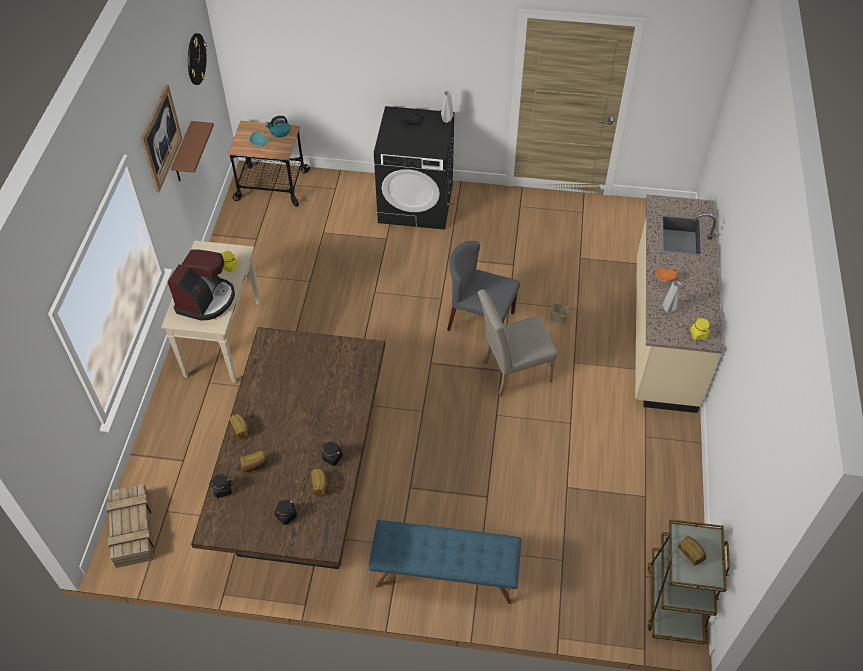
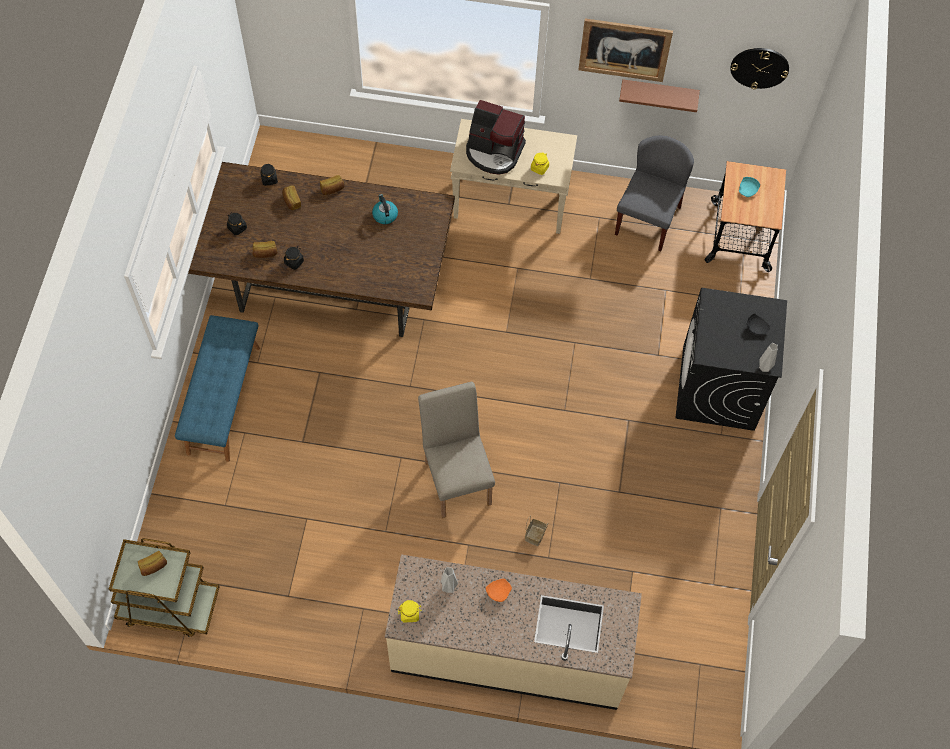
camera: 90 degrees right, 10 degrees up
crate [107,484,154,568] -> none
kettle [266,116,291,138] -> kettle moved to [372,194,398,224]
grey chair [447,241,520,331] -> grey chair moved to [615,135,694,251]

